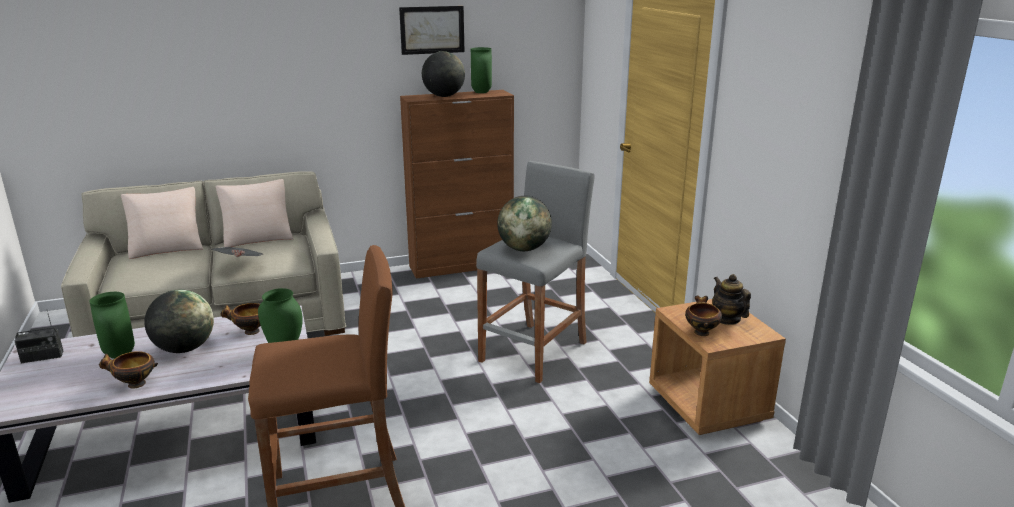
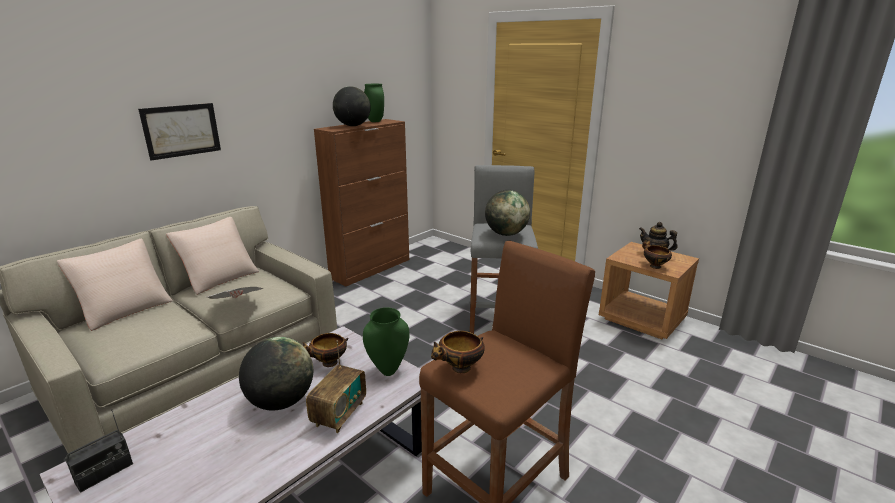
camera: 30 degrees left, 0 degrees up
green vase [89,292,135,359] -> none
bowl [99,351,158,389] -> bowl moved to [431,331,485,373]
picture [399,6,465,55] -> picture moved to [138,103,221,161]
none -> radio [306,341,366,433]

